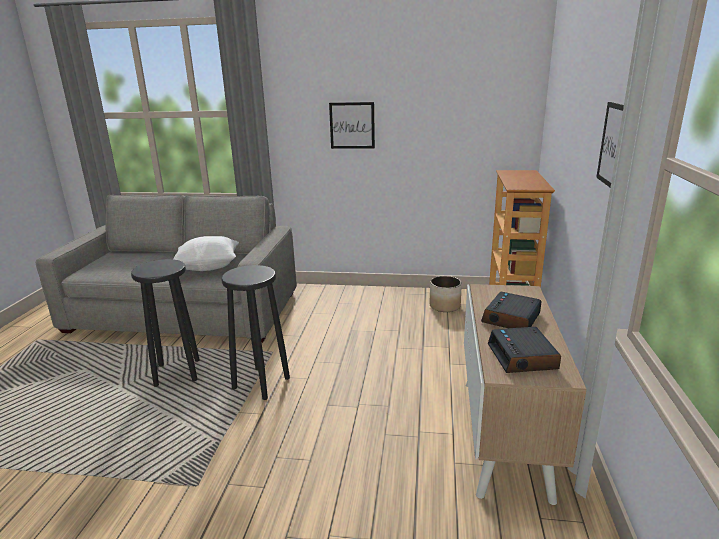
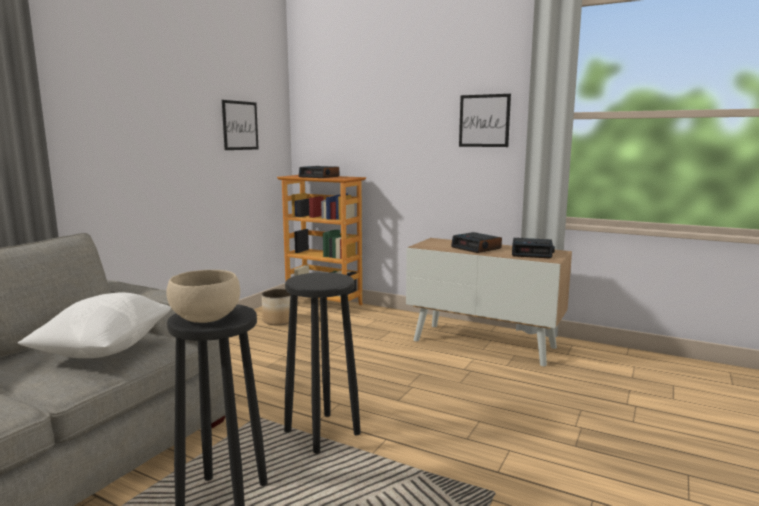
camera: 70 degrees left, 10 degrees down
picture [329,102,375,149] -> picture moved to [222,100,259,150]
none -> beige bowl [166,270,240,323]
none -> alarm clock [299,165,339,178]

